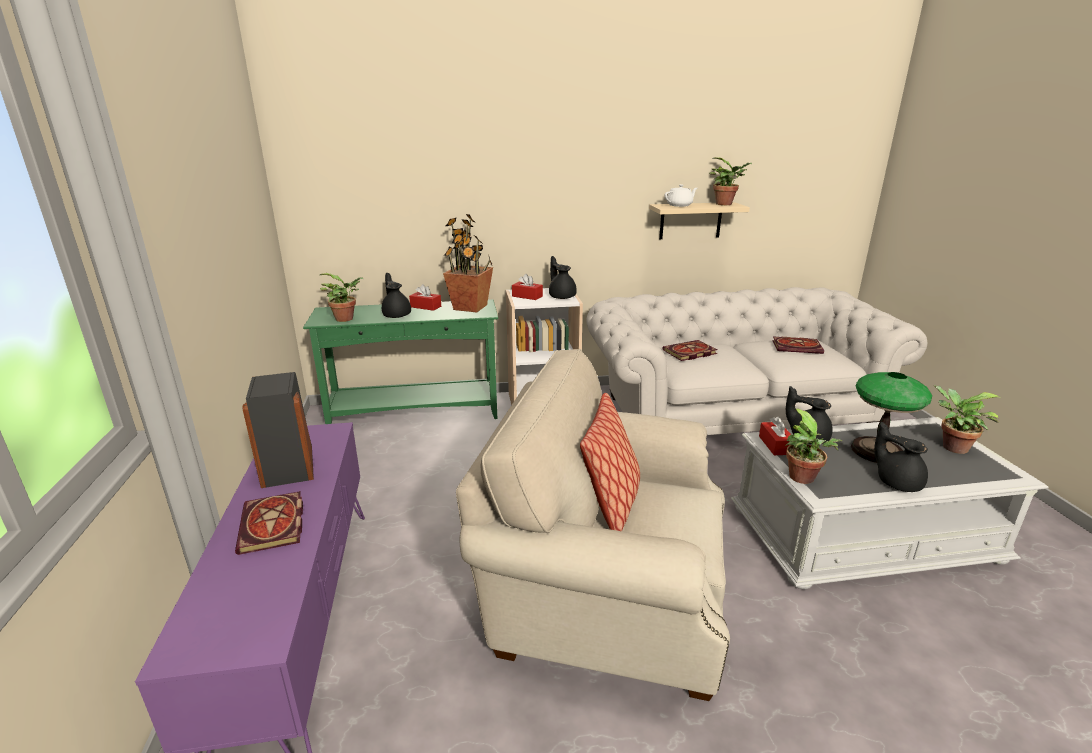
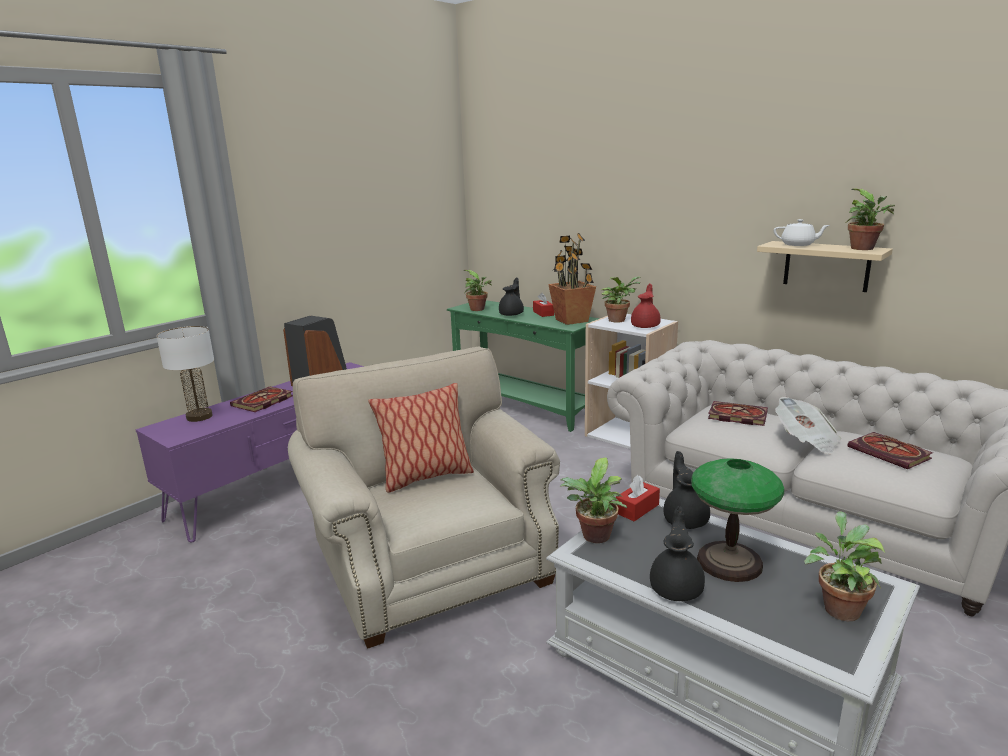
camera: 50 degrees right, 5 degrees down
red tissue box [512,274,543,300] -> potted plant [601,276,641,323]
black teapot [549,256,577,299] -> red teapot [631,284,661,328]
none -> table lamp [156,326,214,422]
none -> newspaper [775,397,841,454]

